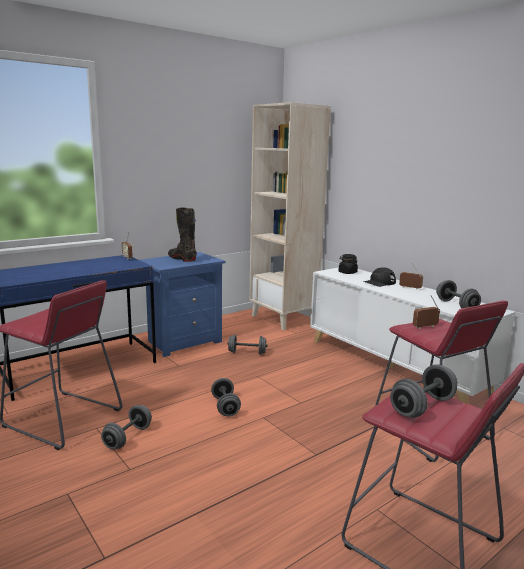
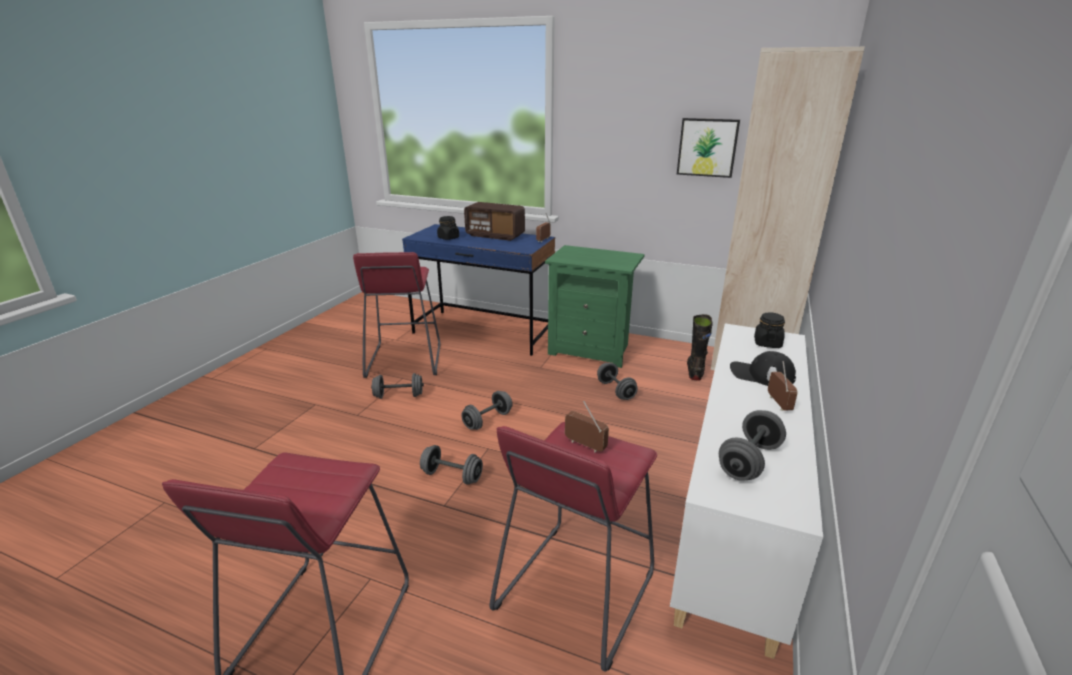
camera: 60 degrees right, 10 degrees up
blue nightstand [140,252,226,357] -> green nightstand [545,245,645,368]
black boot [168,207,197,262] -> black boot moved to [687,314,713,381]
grey dumbbell [390,364,458,418] -> grey dumbbell moved to [420,445,483,485]
none -> black jar [437,216,459,240]
none -> radio [464,202,525,241]
none -> picture [677,118,740,178]

